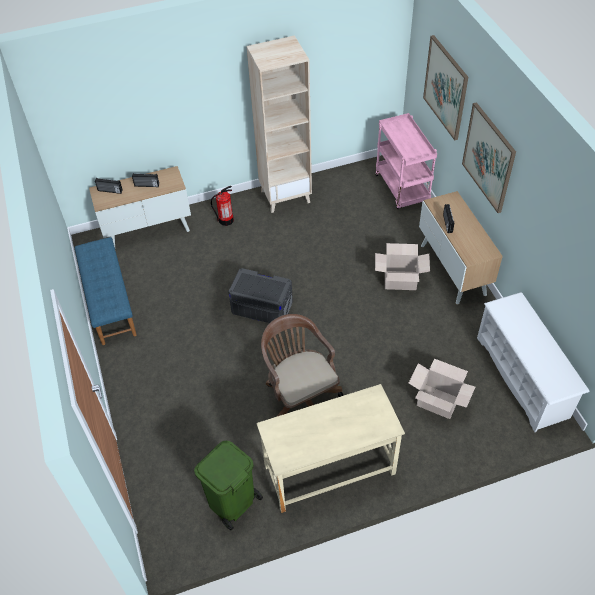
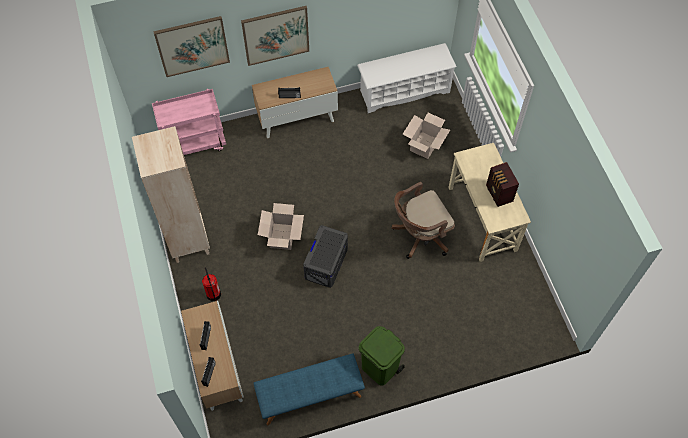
camera: 90 degrees left, 10 degrees up
green trash can [194,441,263,530] -> green trash can moved to [359,326,405,386]
cardboard box [375,243,430,290] -> cardboard box moved to [258,203,304,250]
none -> radio [486,162,519,207]

